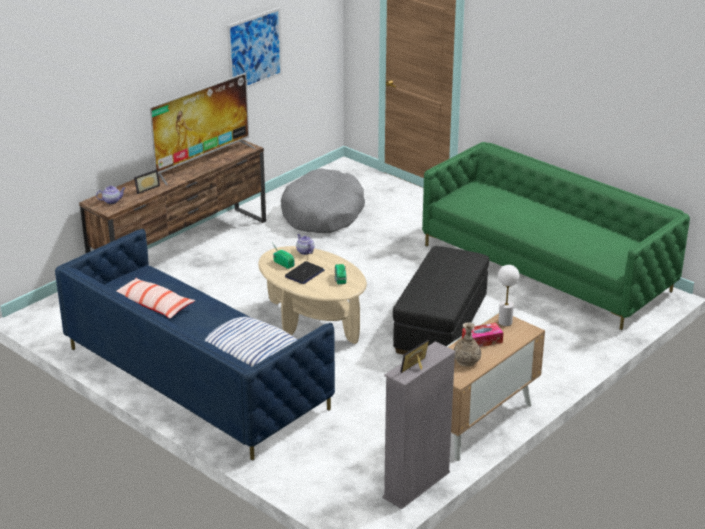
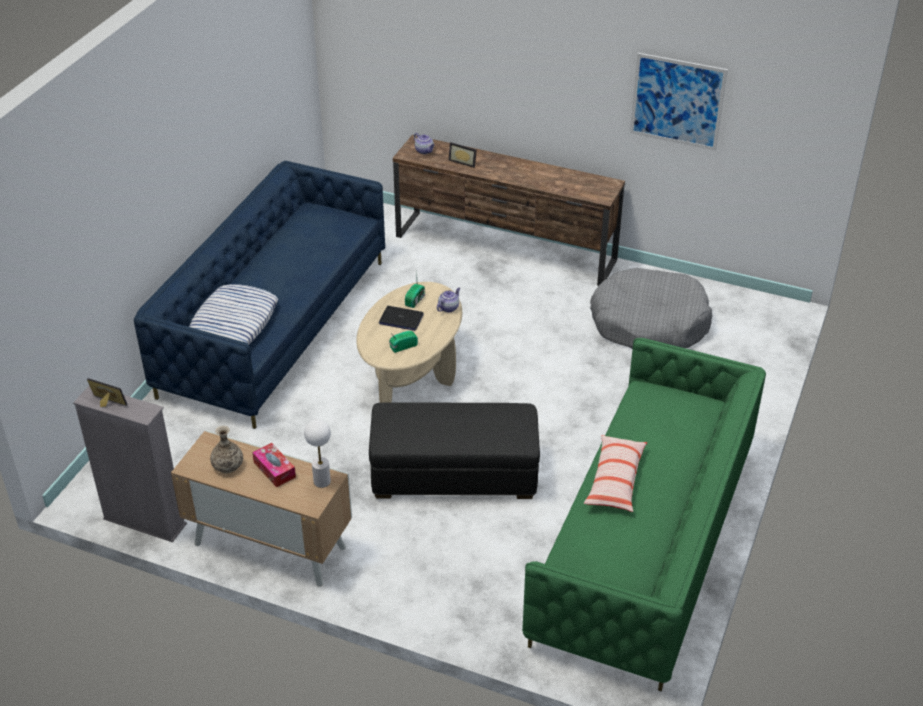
camera: 70 degrees right, 10 degrees up
pillow [116,278,195,319] -> pillow moved to [584,435,647,512]
television [150,73,256,185] -> none

